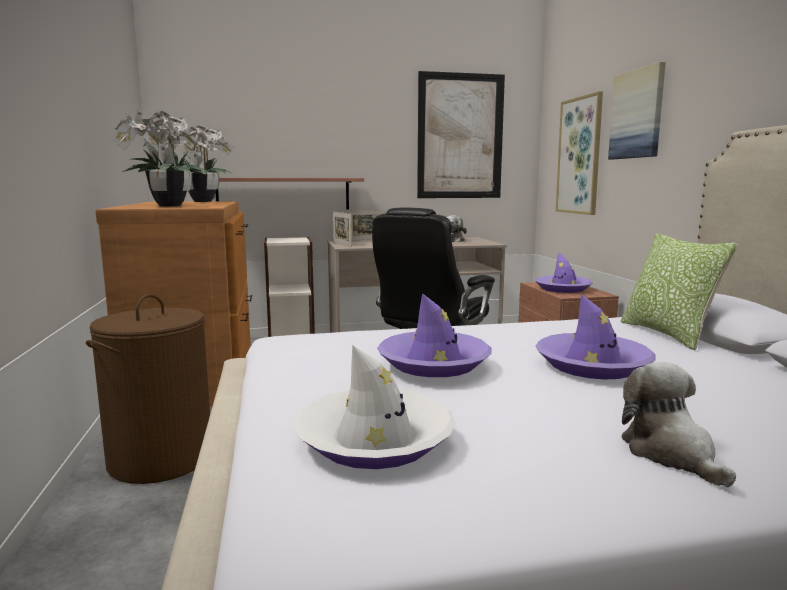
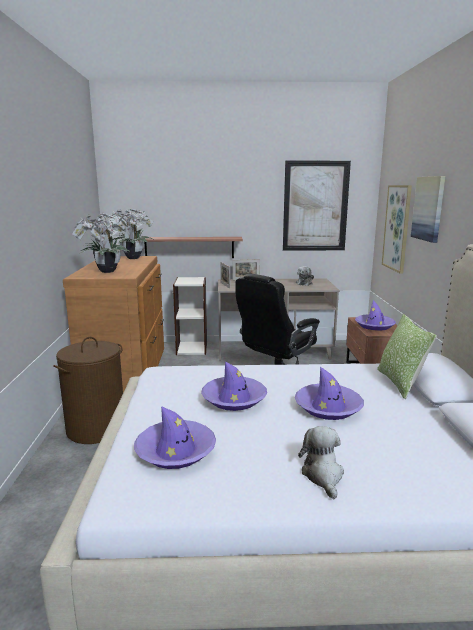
camera: 10 degrees right, 5 degrees up
white hat [294,345,455,469] -> purple hat [134,406,216,469]

